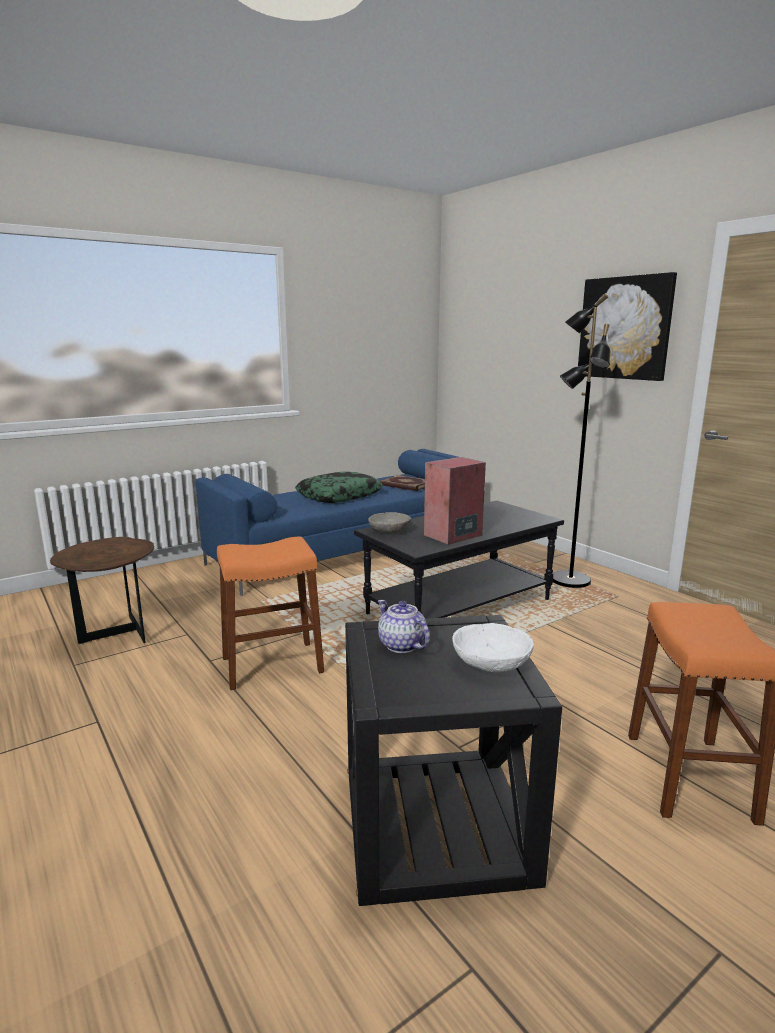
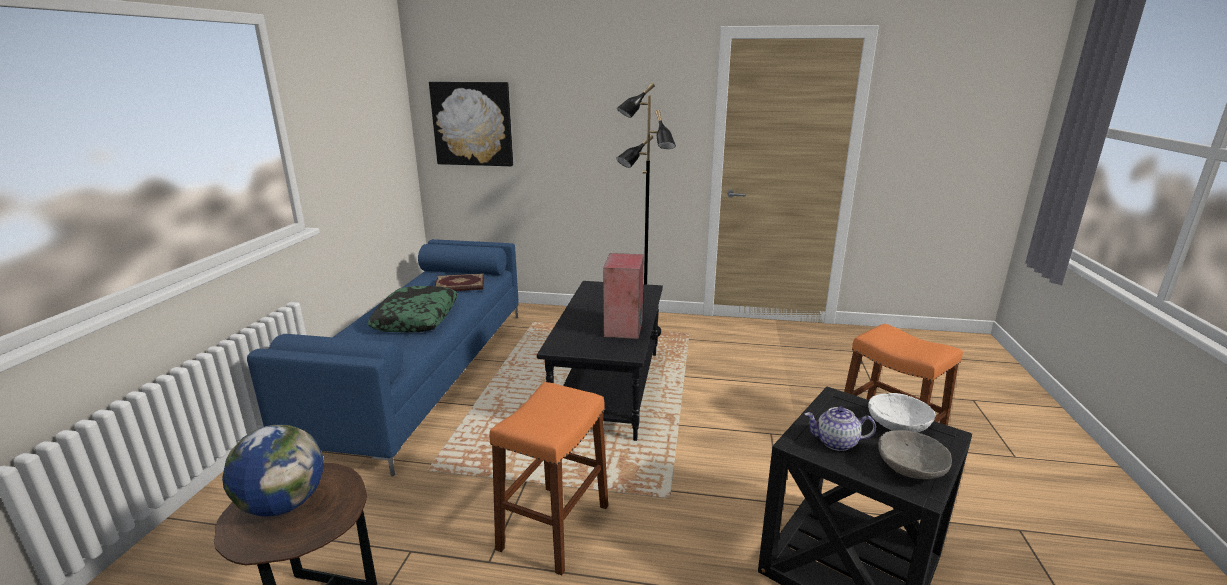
camera: 45 degrees left, 5 degrees up
grey bowl [368,512,411,533] -> grey bowl moved to [878,430,952,479]
picture [578,272,677,381] -> picture moved to [429,82,513,166]
none -> globe [222,424,324,517]

